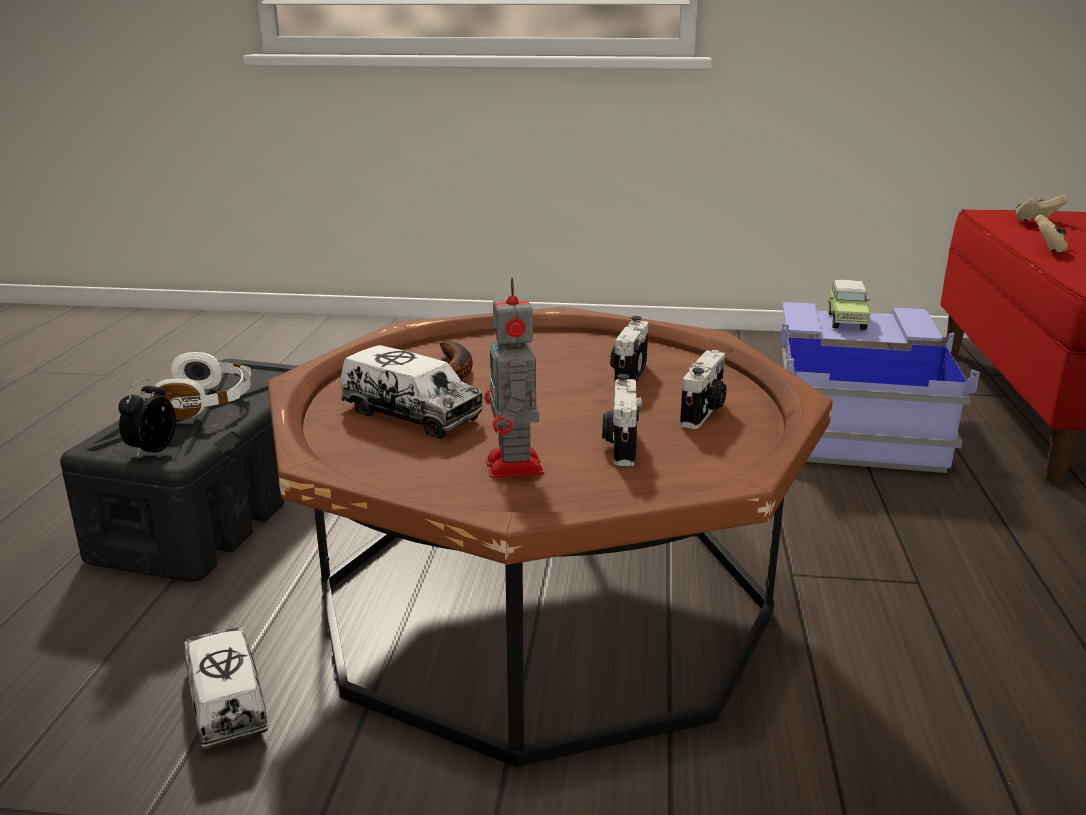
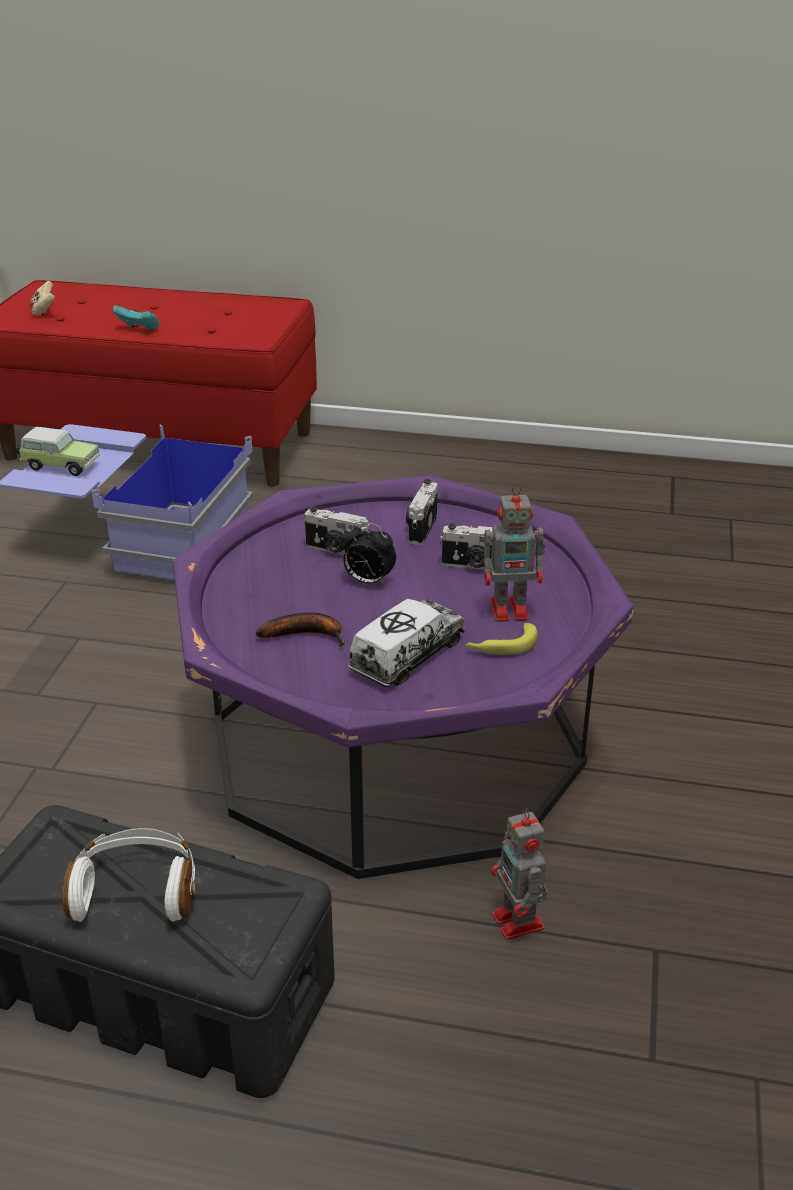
camera: 85 degrees left, 10 degrees up
alarm clock [118,378,176,458] -> alarm clock moved to [342,522,396,586]
toy truck [184,627,268,749] -> toy robot [491,808,548,940]
brown coffee table [268,307,833,767] -> purple coffee table [173,475,634,879]
camera [680,350,727,429] -> camera turned 105 degrees counterclockwise [406,479,438,545]
beige game controller [1035,214,1068,253] -> turquoise game controller [113,305,159,331]
none -> banana [465,623,538,655]

